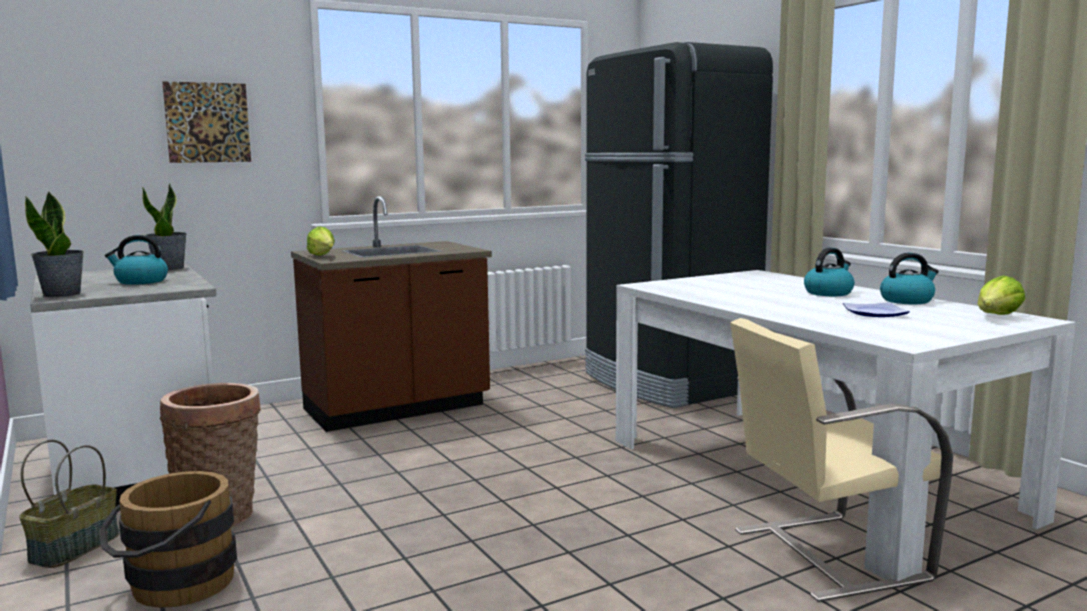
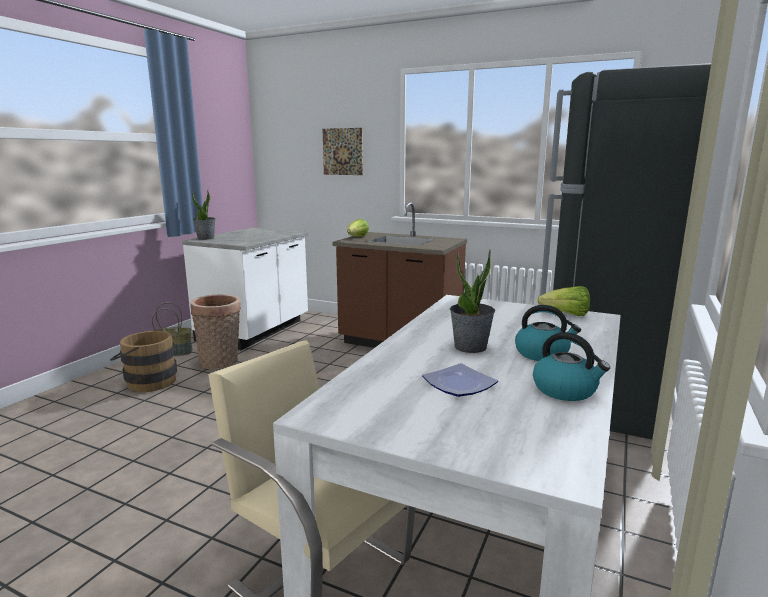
camera: 55 degrees right, 5 degrees up
kettle [105,235,168,285] -> none
potted plant [142,183,187,270] -> potted plant moved to [450,250,495,353]
lettuce [978,275,1025,315] -> lettuce moved to [537,286,590,316]

